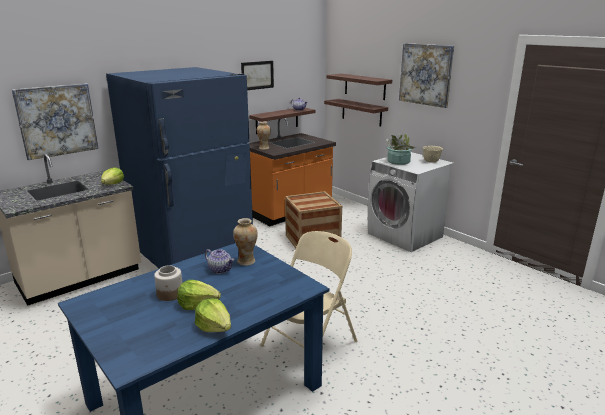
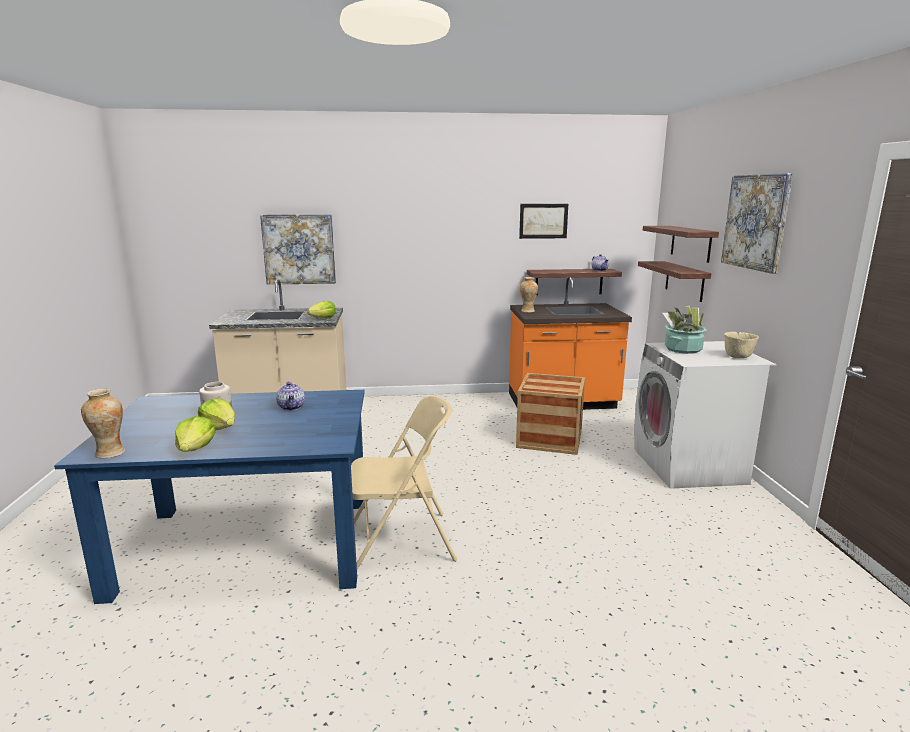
camera: 35 degrees right, 5 degrees down
blue fridge [106,67,253,269] -> none
vase [233,218,258,266] -> vase moved to [81,389,125,459]

